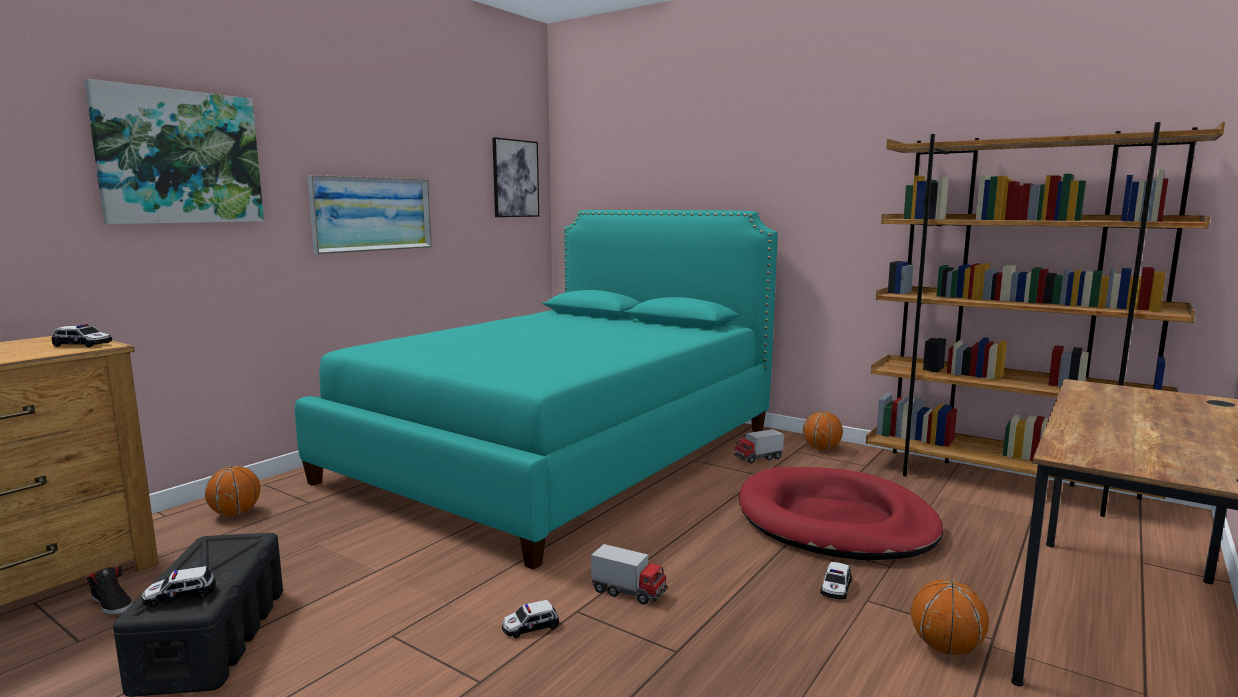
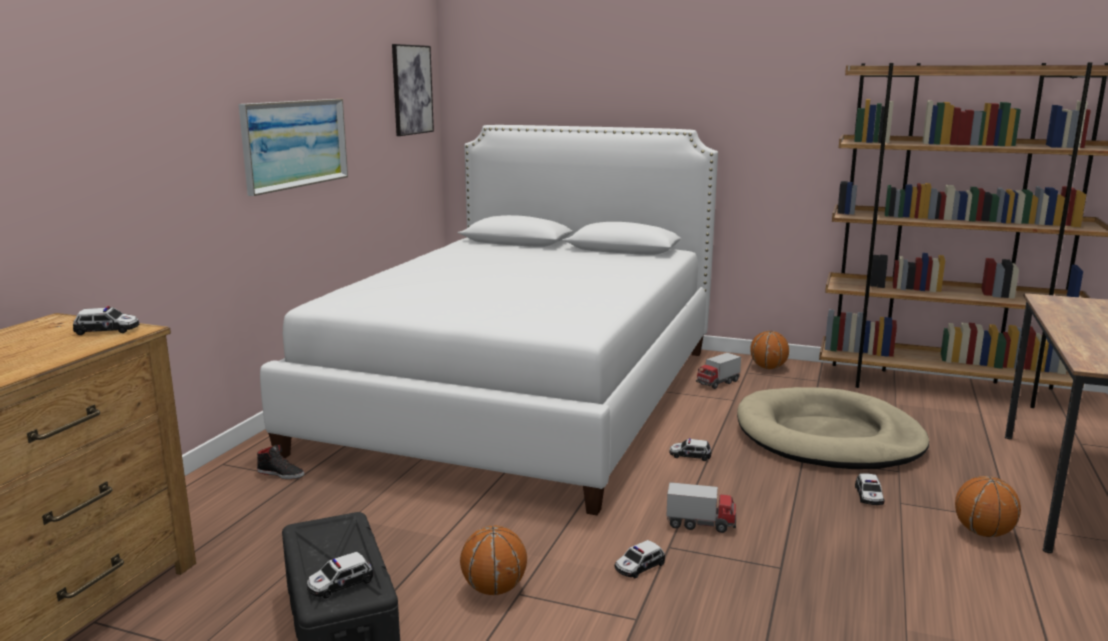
camera: 15 degrees left, 5 degrees up
picture [84,79,264,224] -> none
black shoe [87,566,133,615] -> black shoe moved to [257,444,304,479]
basketball [205,466,260,516] -> basketball moved to [460,525,527,595]
turquoise bed [295,210,778,570] -> white bed [260,125,718,515]
red dog bed [739,467,943,561] -> beige dog bed [737,387,929,469]
none -> toy car [669,438,711,461]

